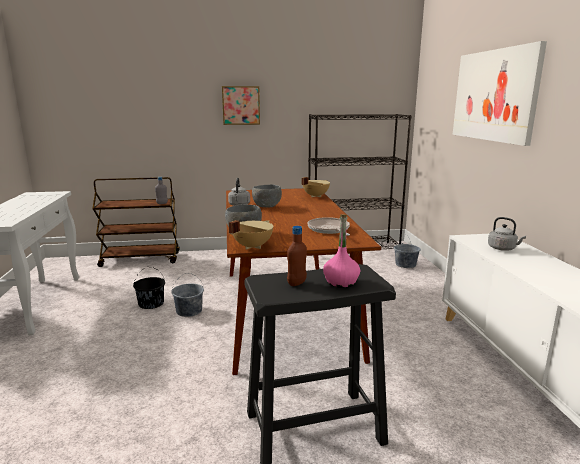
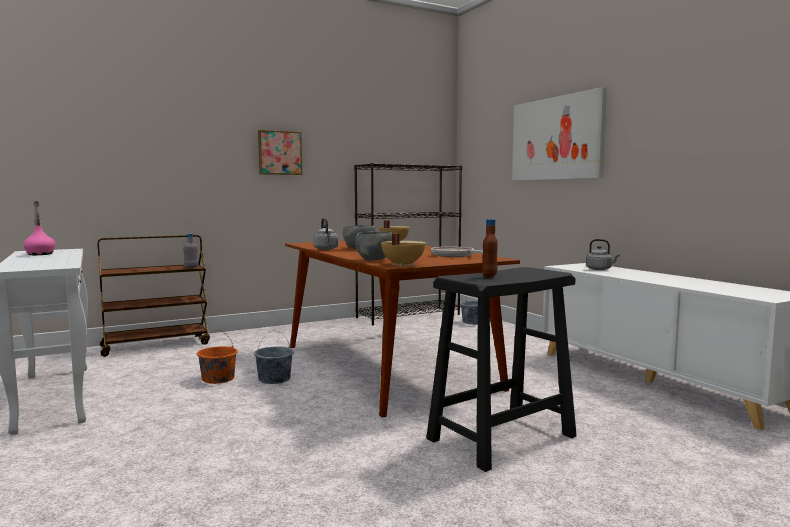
camera: 20 degrees left, 10 degrees down
black bucket [133,267,165,309] -> orange bucket [197,330,238,384]
pink bottle [323,214,360,288] -> pink bottle moved to [23,201,56,255]

